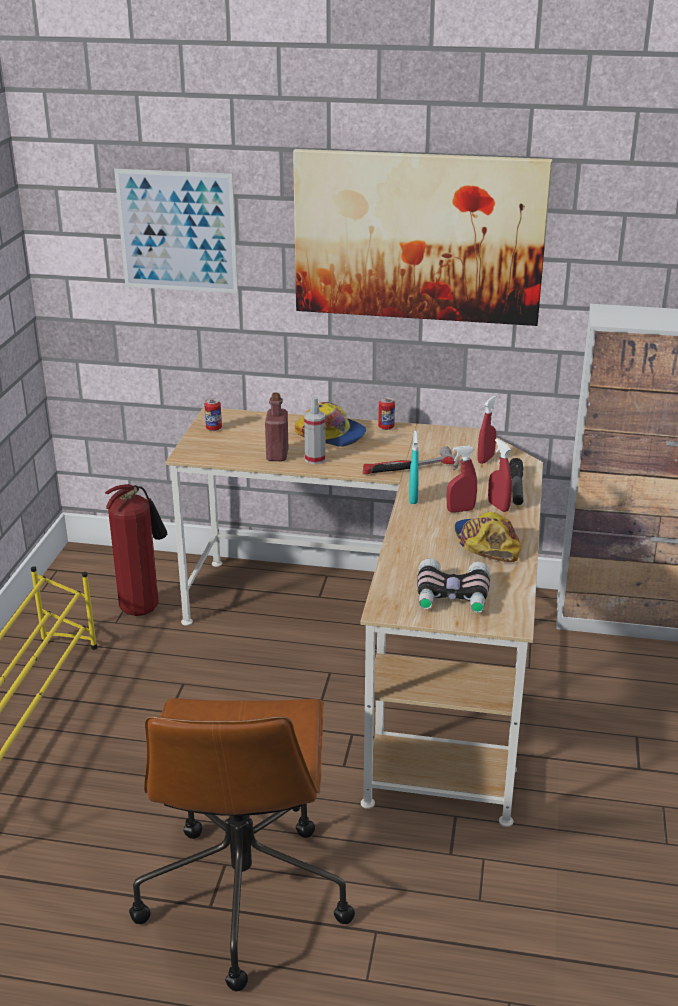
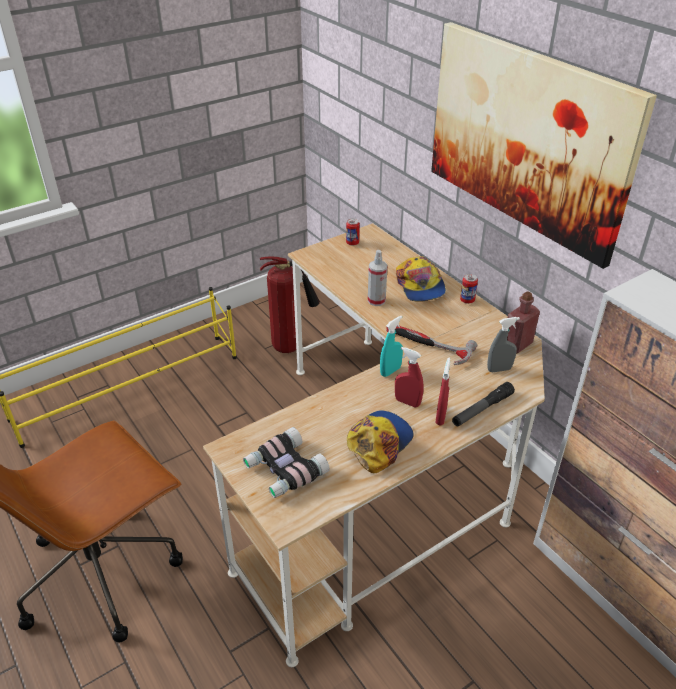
camera: 45 degrees right, 10 degrees up
picture [114,169,238,293] -> none
red bottle [265,393,288,461] -> red bottle moved to [507,291,540,353]
red spray bottle [477,396,496,464] -> grey spray bottle [487,317,520,372]

